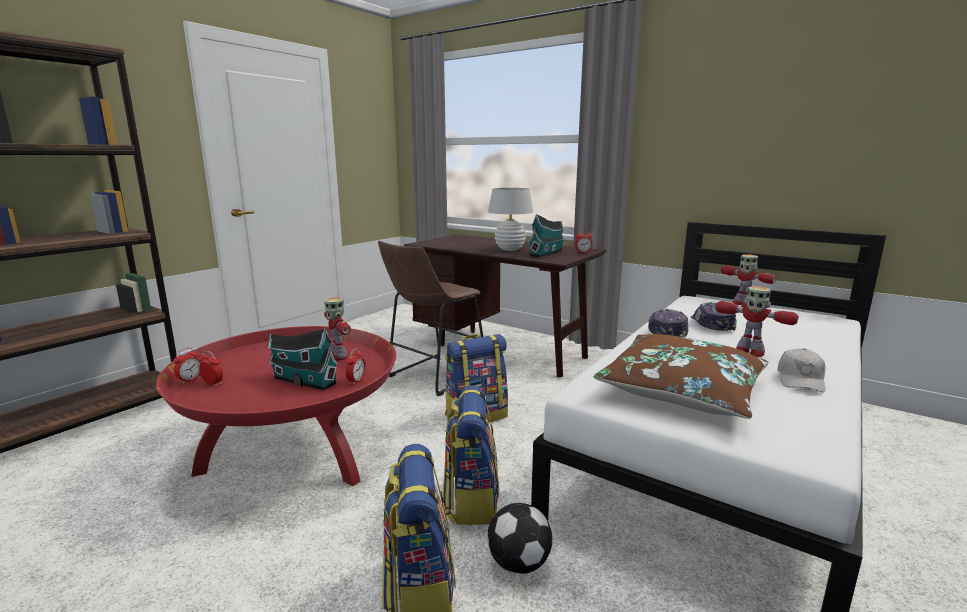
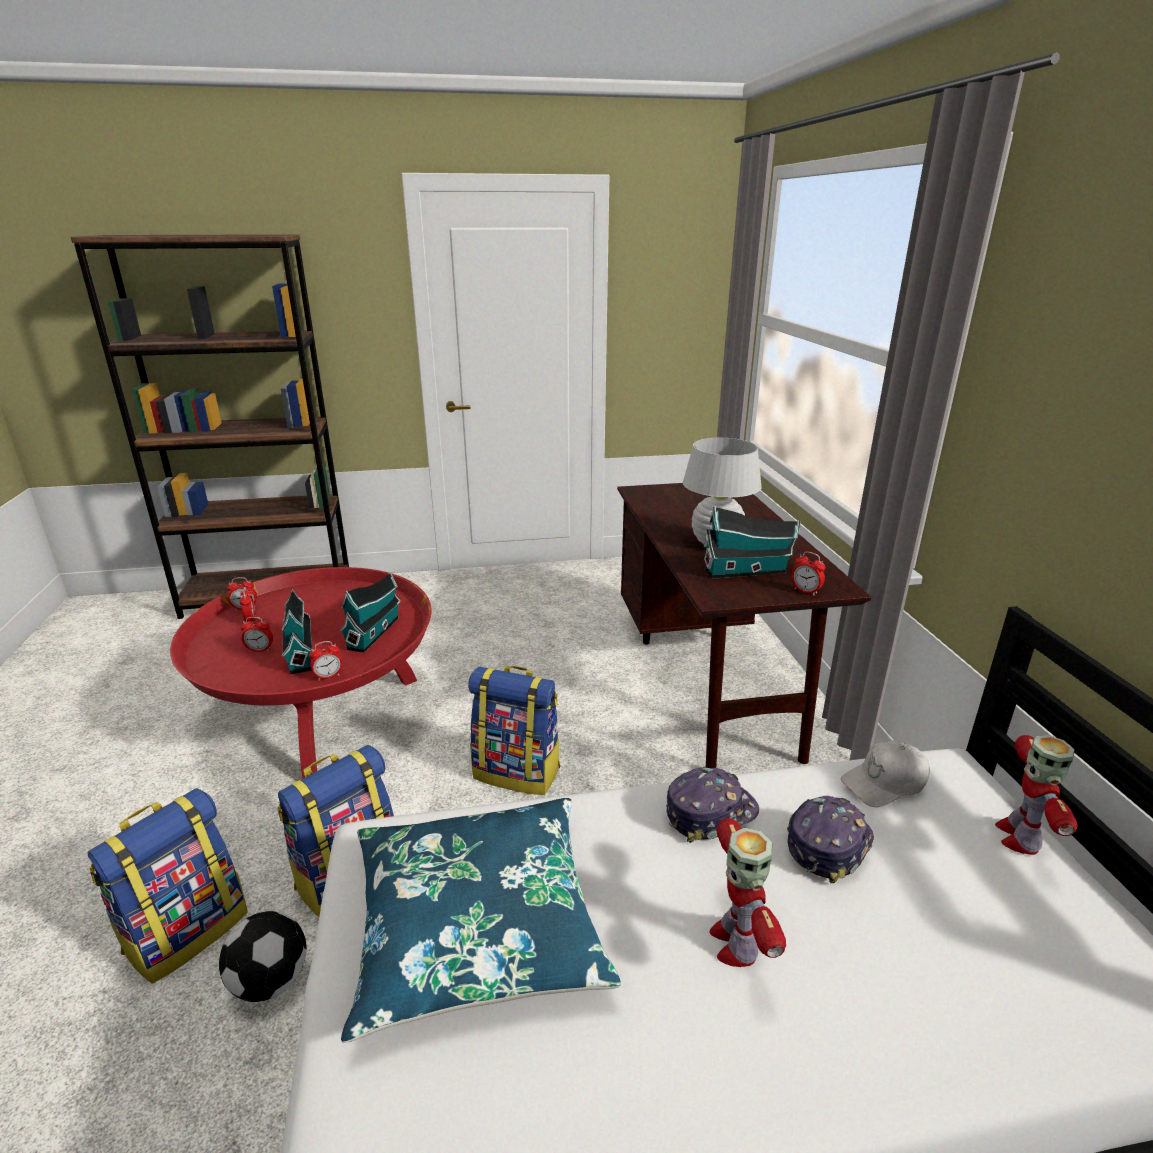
camera: 45 degrees right, 10 degrees up
toy robot [324,297,351,361] -> toy house [339,572,401,653]
brown stool [378,241,483,396] -> none
brown pillow [593,334,768,419] -> blue pillow [341,798,621,1043]
white cap [777,348,826,392] -> white cap moved to [841,740,930,807]
none -> alarm clock [241,617,273,652]

